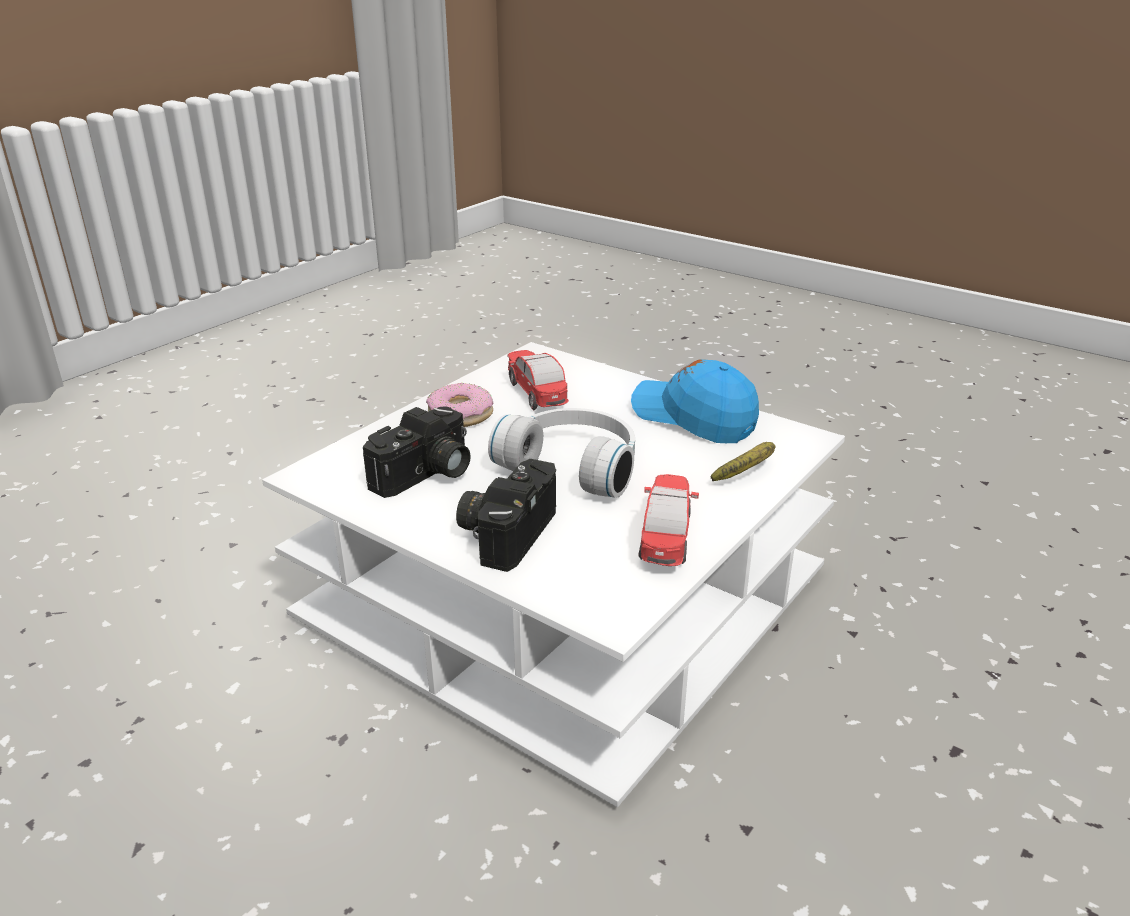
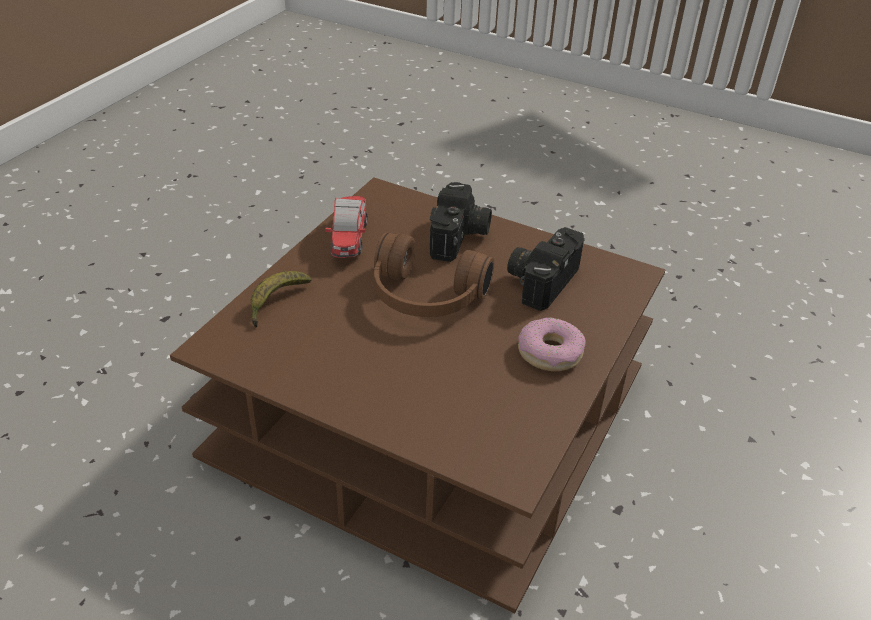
camera: 170 degrees right, 10 degrees up
white coffee table [262,342,845,807] -> brown coffee table [170,177,665,613]
white headphones [488,408,635,498] -> brown headphones [374,232,494,317]
toy car [507,350,569,410] -> none
blue cap [631,359,759,443] -> none

